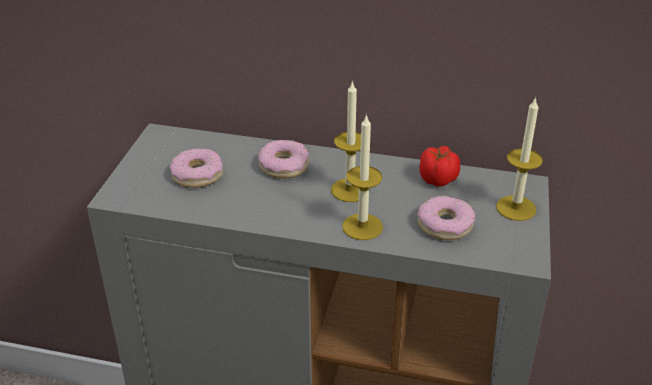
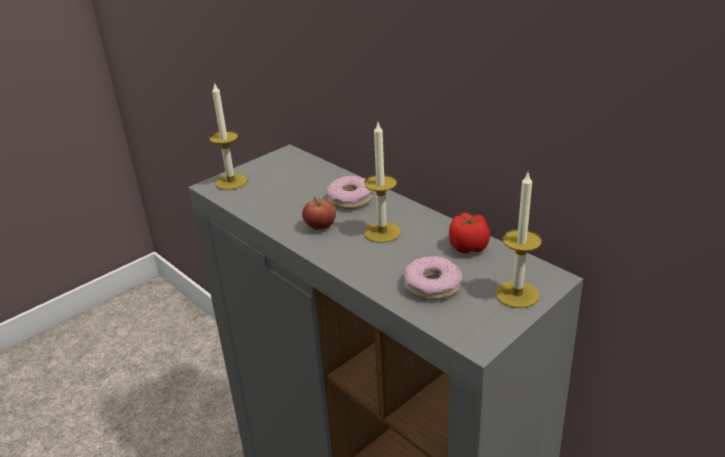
camera: 35 degrees right, 5 degrees down
donut [170,148,223,188] -> none
candle [342,114,383,240] -> candle moved to [209,82,248,190]
none -> apple [302,197,336,230]

